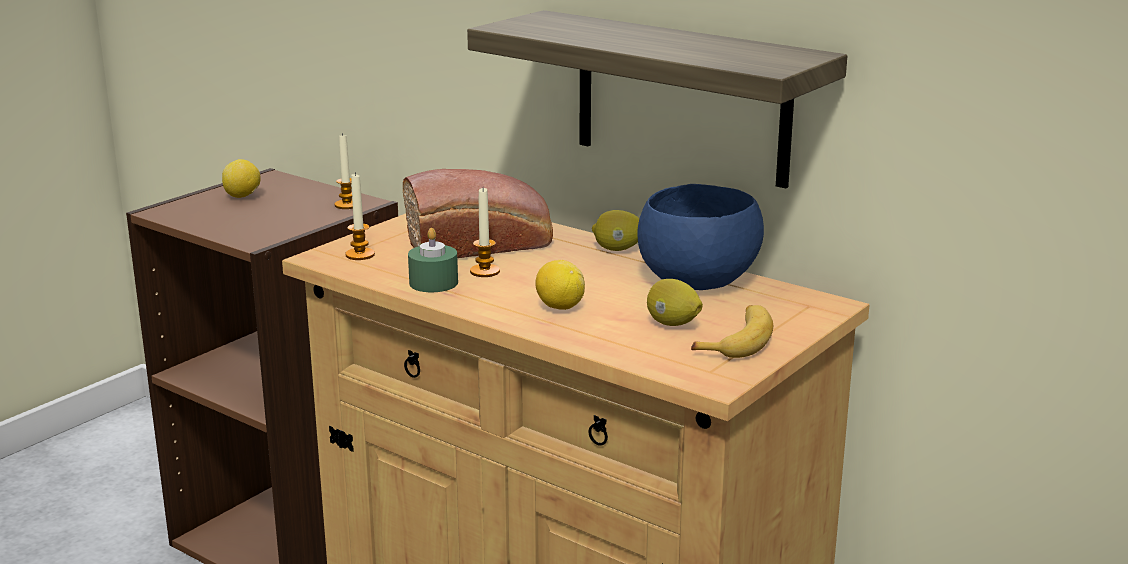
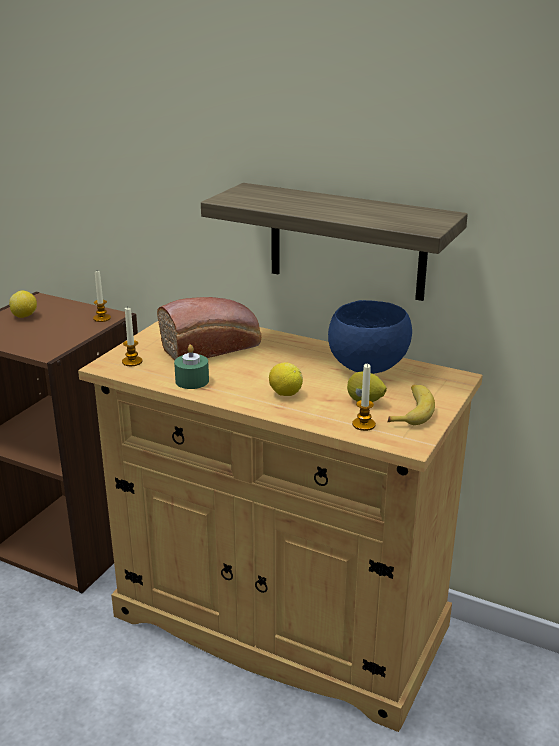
camera: 10 degrees left, 5 degrees up
candle [470,188,500,277] -> candle moved to [352,363,376,431]
lemon [592,210,640,251] -> none

